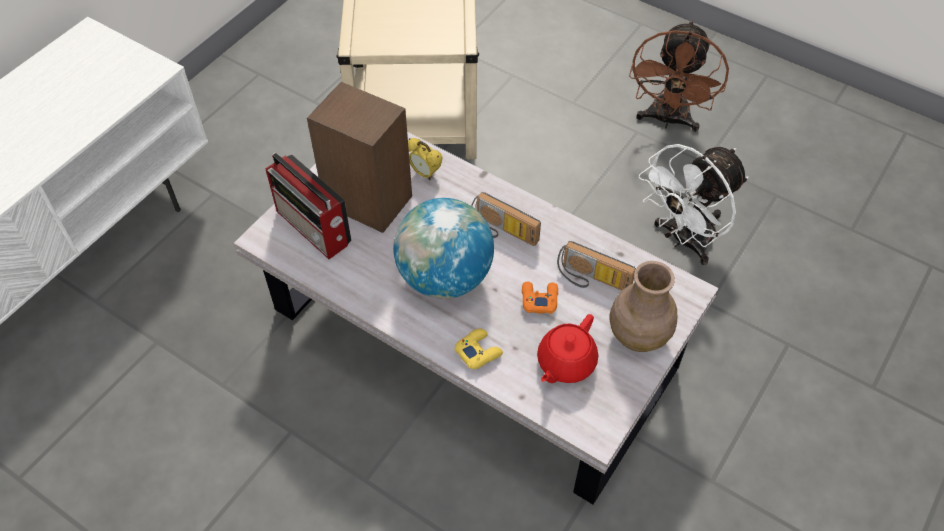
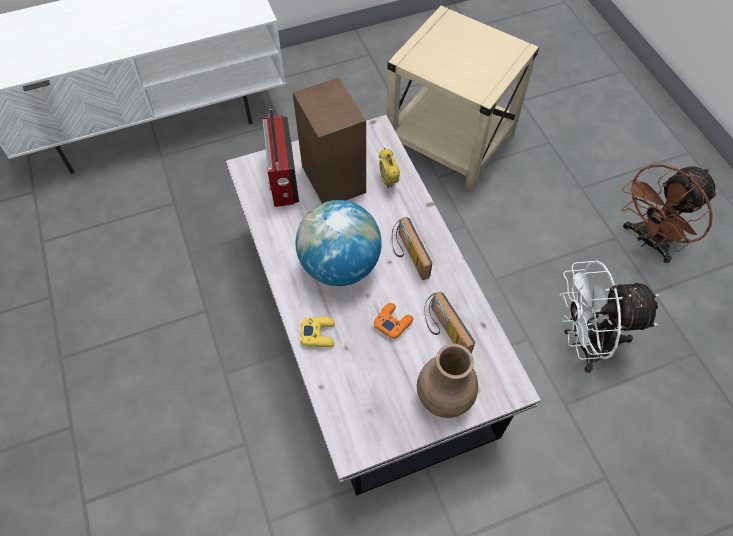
camera: 35 degrees right, 5 degrees up
red teapot [537,314,598,383] -> none

